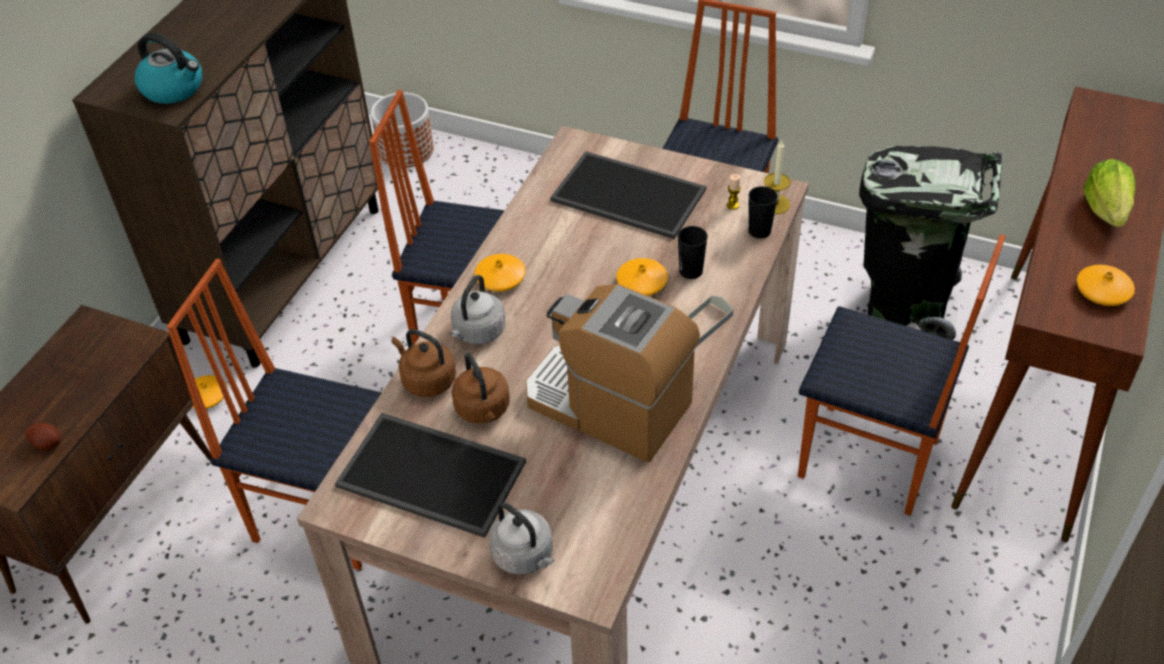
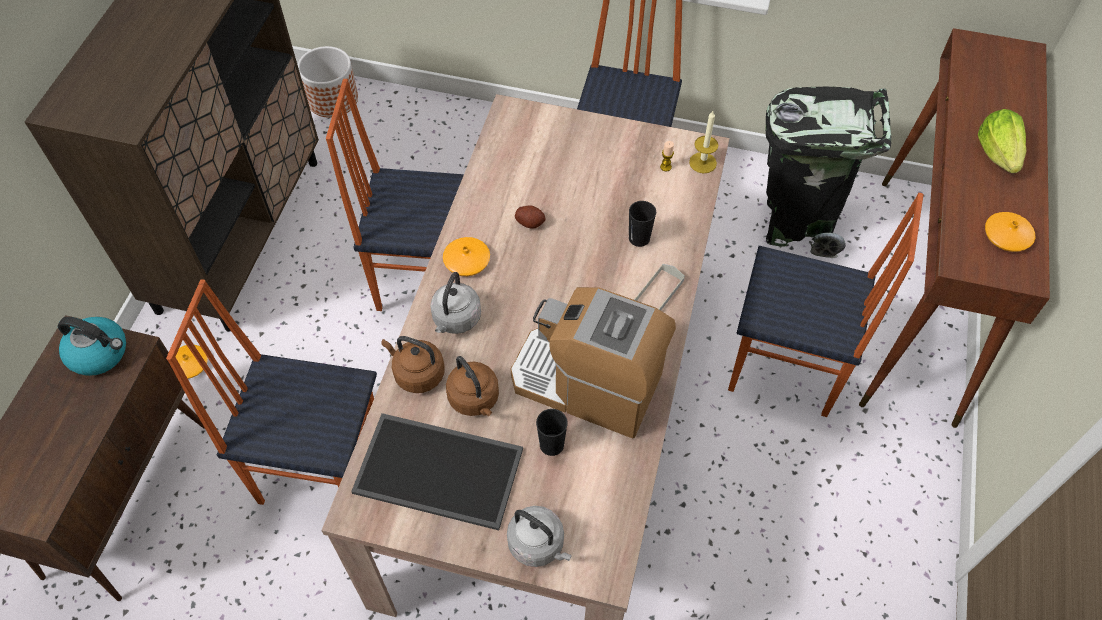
camera: 10 degrees left, 10 degrees up
potato [26,423,61,450] -> potato moved to [515,205,545,229]
kettle [135,33,202,104] -> kettle moved to [58,317,126,376]
tray [550,151,706,239] -> none
orange vase [616,258,668,296] -> none
black cup [748,186,778,238] -> black cup moved to [536,409,568,456]

